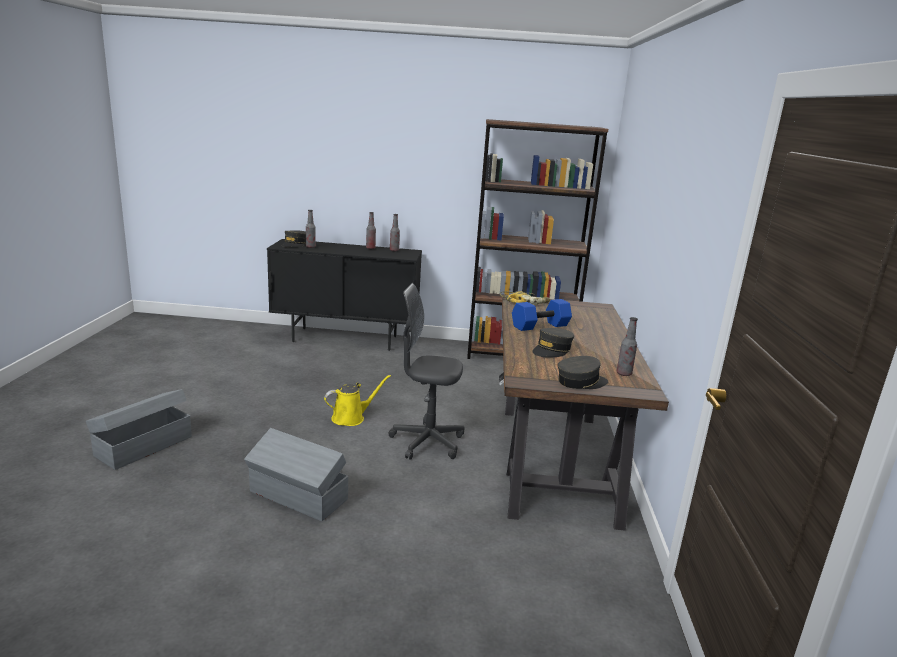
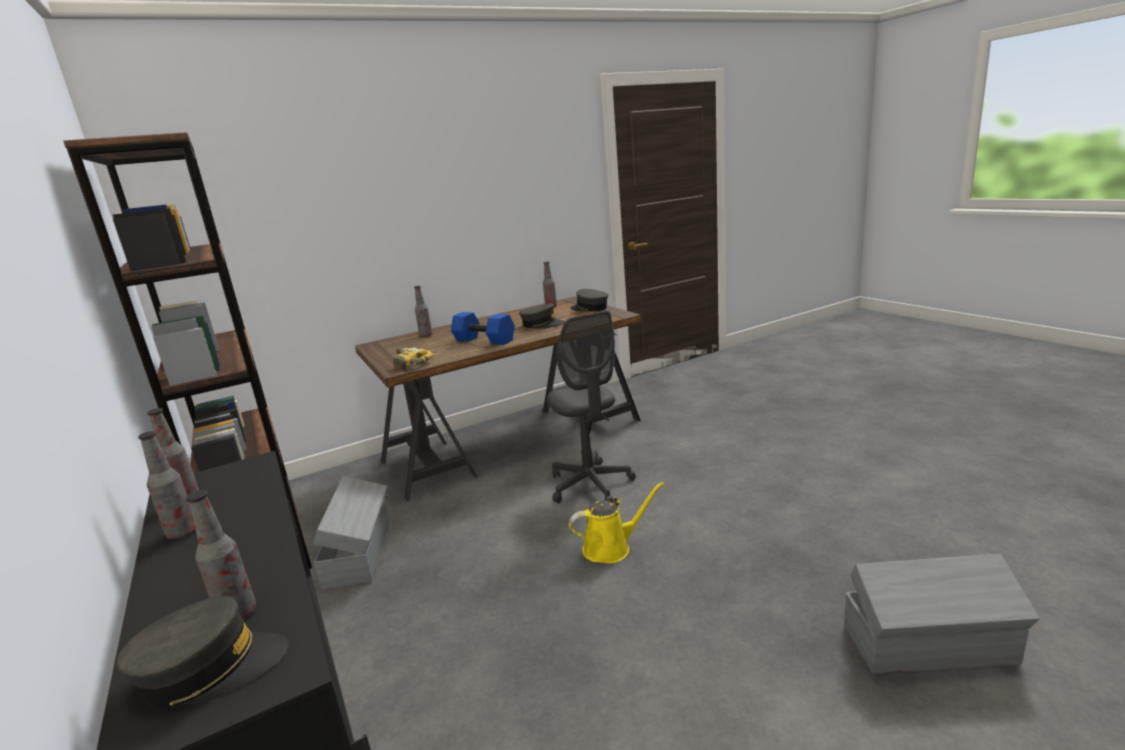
camera: 120 degrees left, 0 degrees up
grey storage box [244,428,348,521] -> grey storage box moved to [314,476,389,590]
yellow watering can [324,375,391,426] -> yellow watering can turned 135 degrees clockwise [569,482,664,563]
none -> bottle [414,286,432,337]

